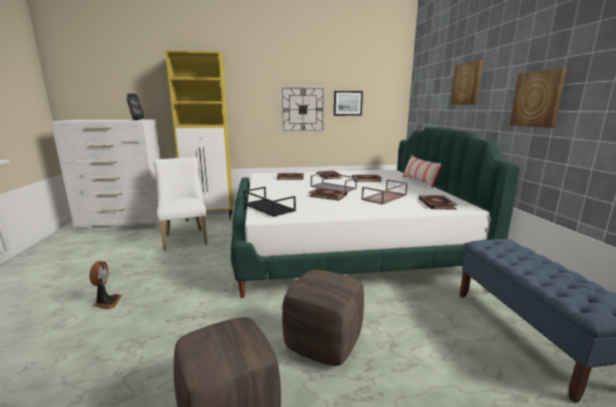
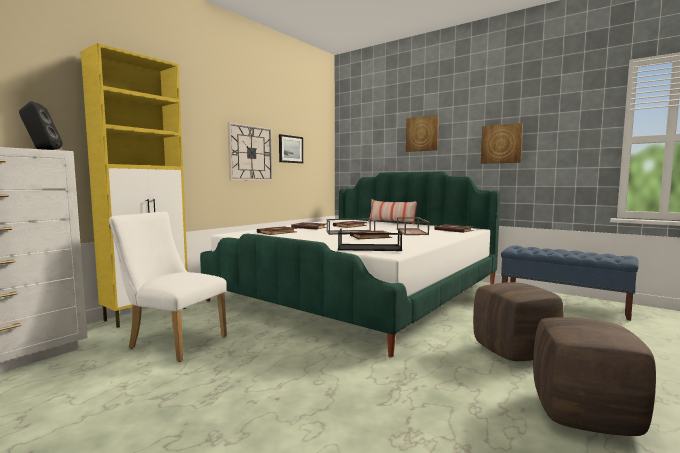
camera: 45 degrees left, 10 degrees down
fan [90,261,122,309] -> none

